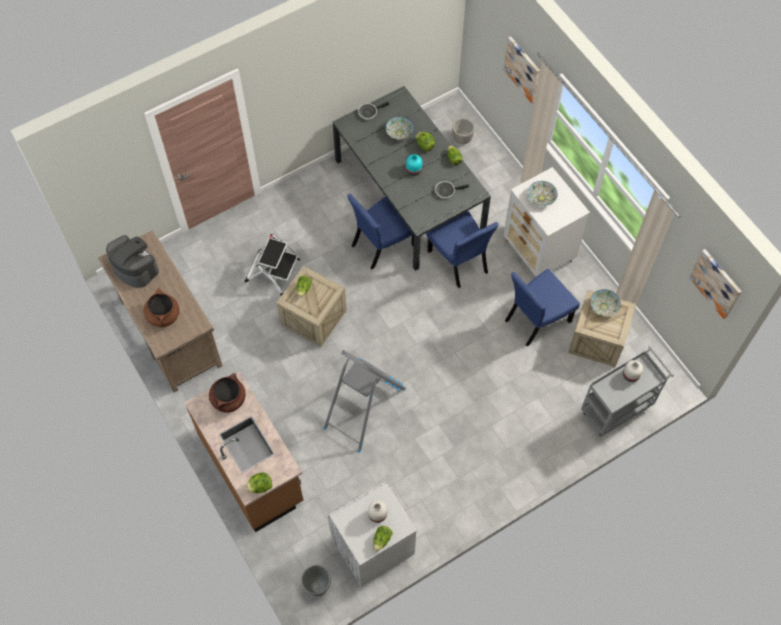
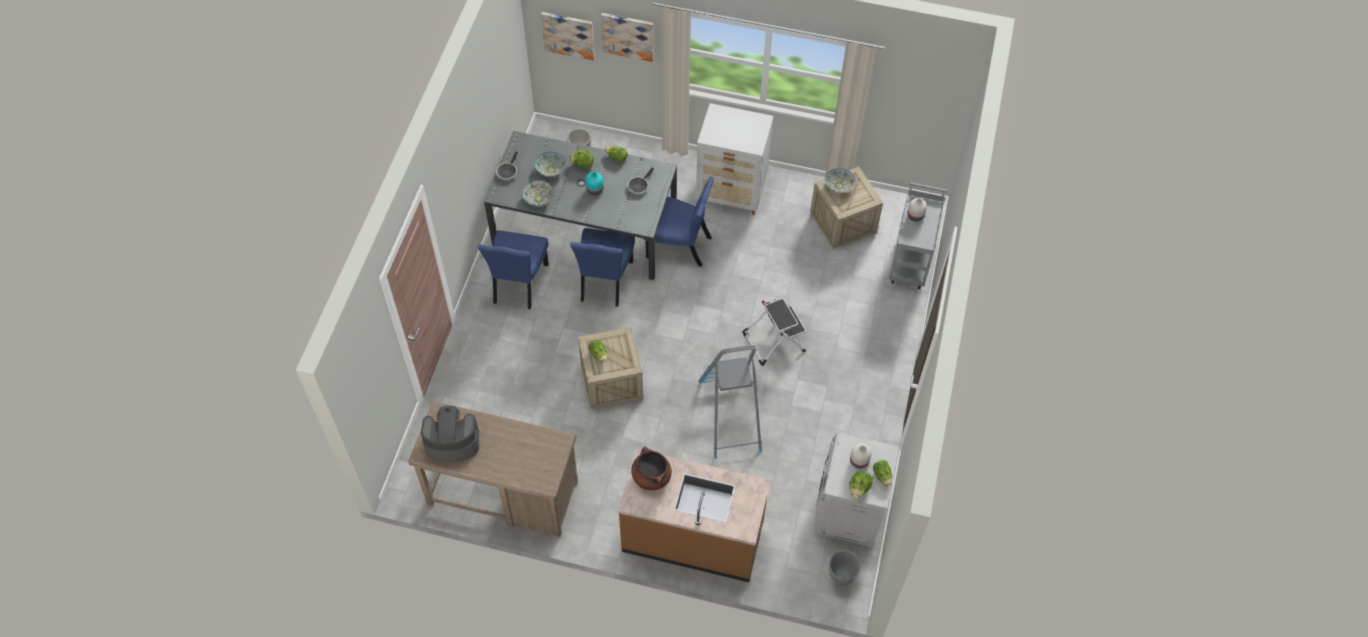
camera: 45 degrees left, 5 degrees down
brown cooking pot [144,288,179,327] -> none
step ladder [244,234,300,296] -> step ladder moved to [742,298,806,366]
lettuce [246,473,272,493] -> lettuce moved to [849,471,873,499]
blue chair [505,269,580,346] -> blue chair moved to [478,230,549,309]
bowl [527,181,558,206] -> bowl moved to [522,181,554,206]
picture [689,249,742,319] -> picture moved to [541,12,595,60]

